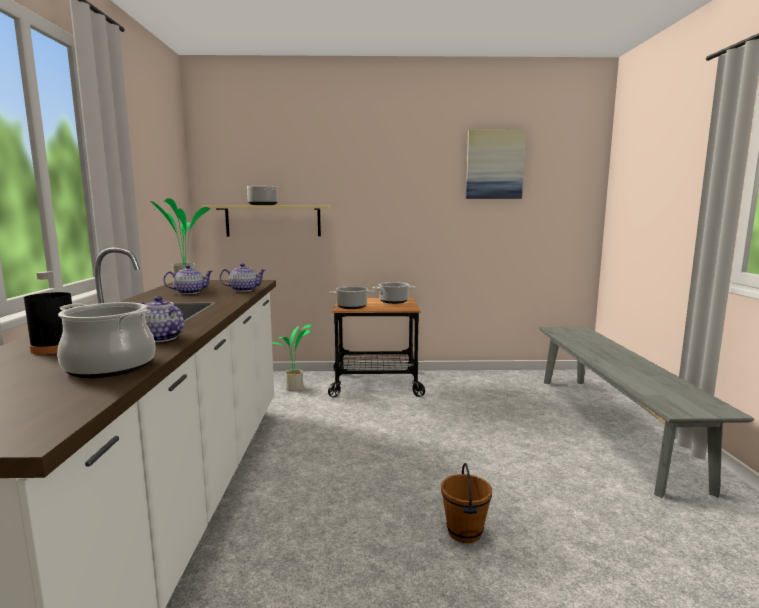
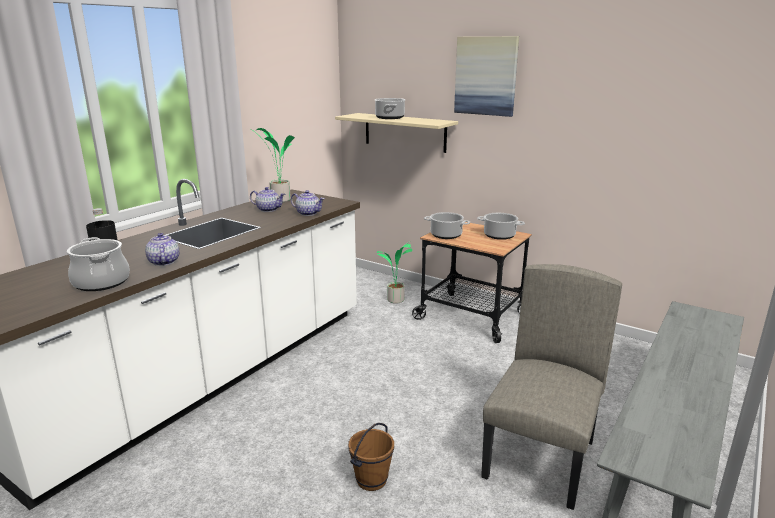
camera: 35 degrees right, 10 degrees up
picture [466,130,526,199] -> picture moved to [454,36,519,117]
none -> beige chair [481,264,622,510]

